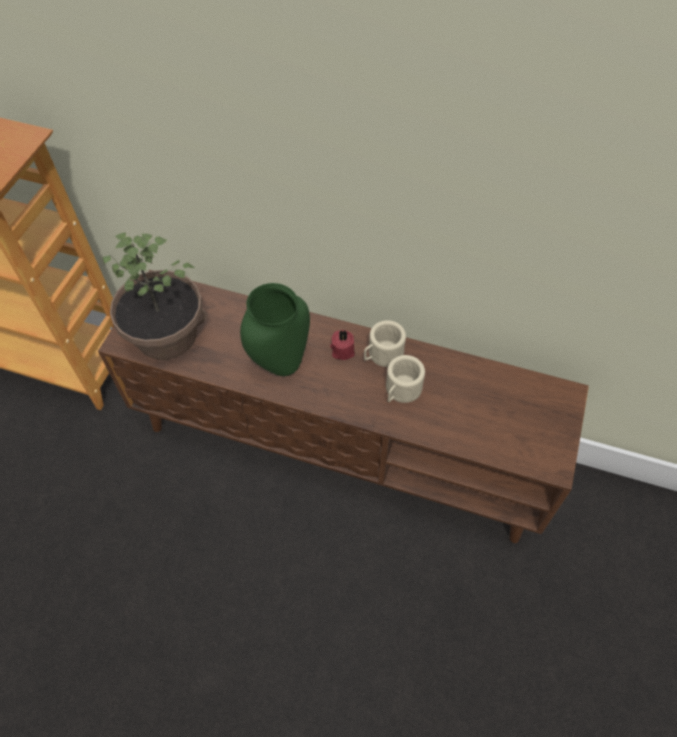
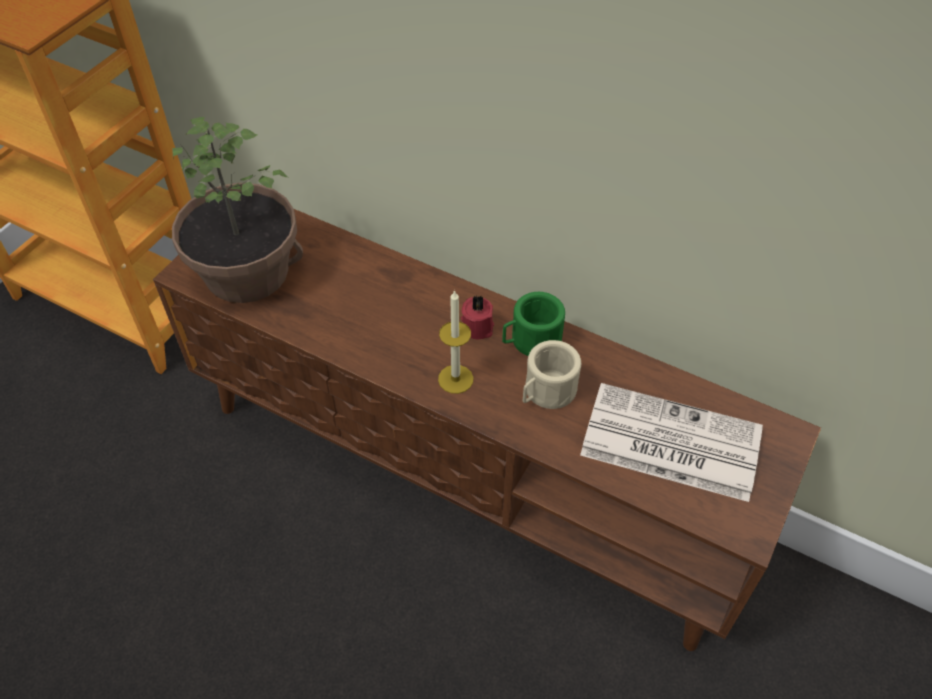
camera: 10 degrees right, 5 degrees down
green vase [240,283,310,376] -> none
beige mug [364,320,406,367] -> green mug [502,292,565,356]
none -> candle [438,290,473,394]
none -> newspaper [580,383,763,502]

